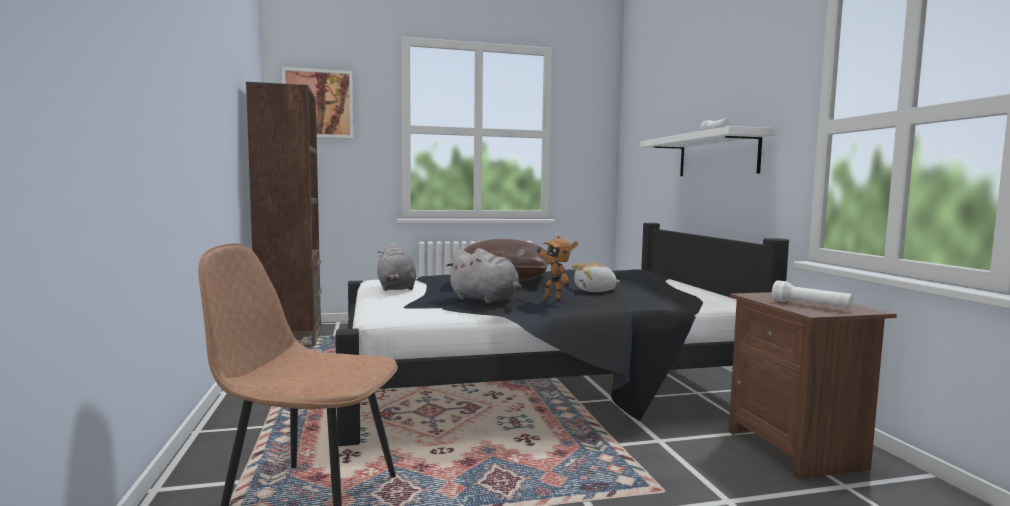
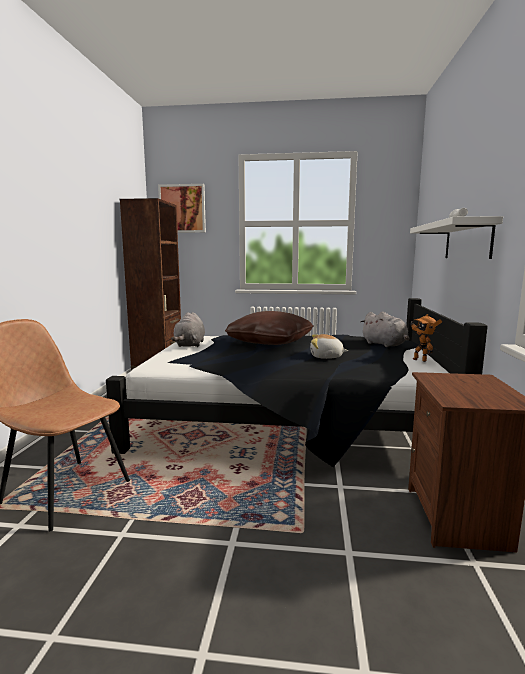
camera: 20 degrees right, 5 degrees up
grey plush toy [446,248,521,304] -> grey plush toy moved to [361,312,409,347]
toy robot [536,236,579,300] -> toy robot moved to [410,314,442,362]
white flashlight [772,280,854,307] -> none

